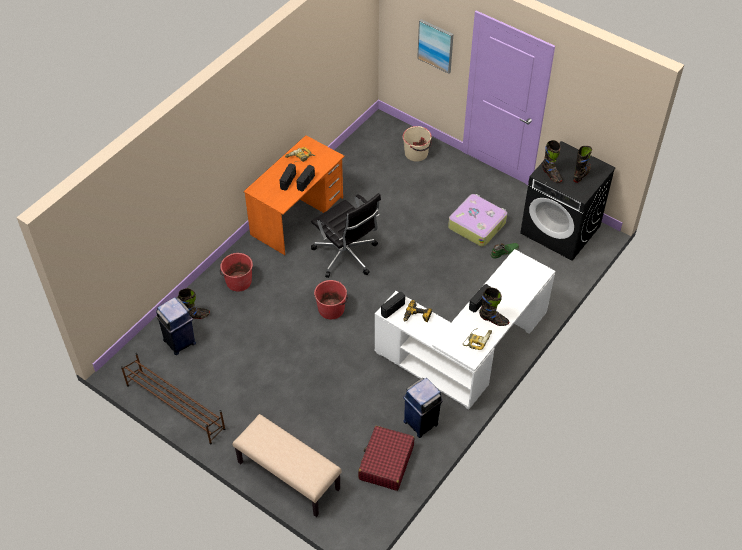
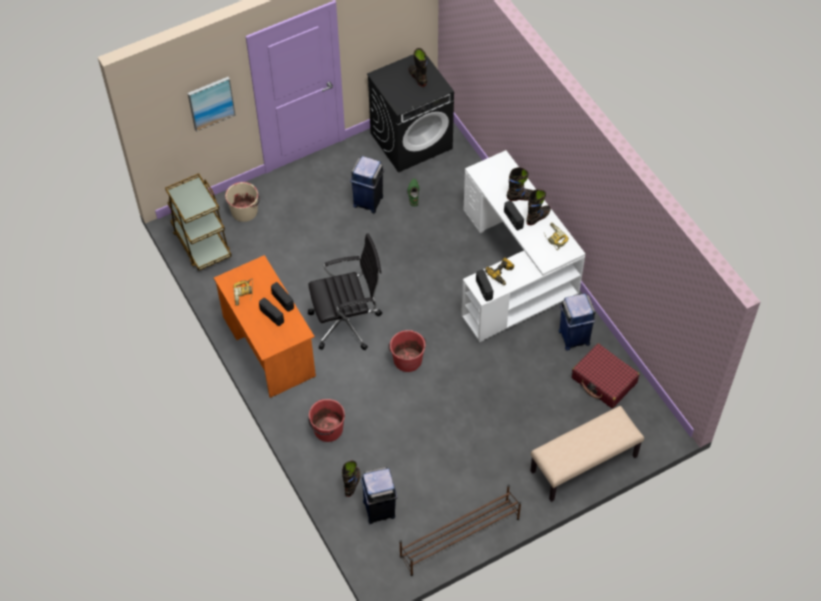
camera: 65 degrees left, 5 degrees up
suitcase [448,194,507,247] -> blue trash can [350,156,384,213]
black boot [542,140,563,183] -> black boot moved to [507,167,534,201]
none -> brown cart [165,173,232,271]

